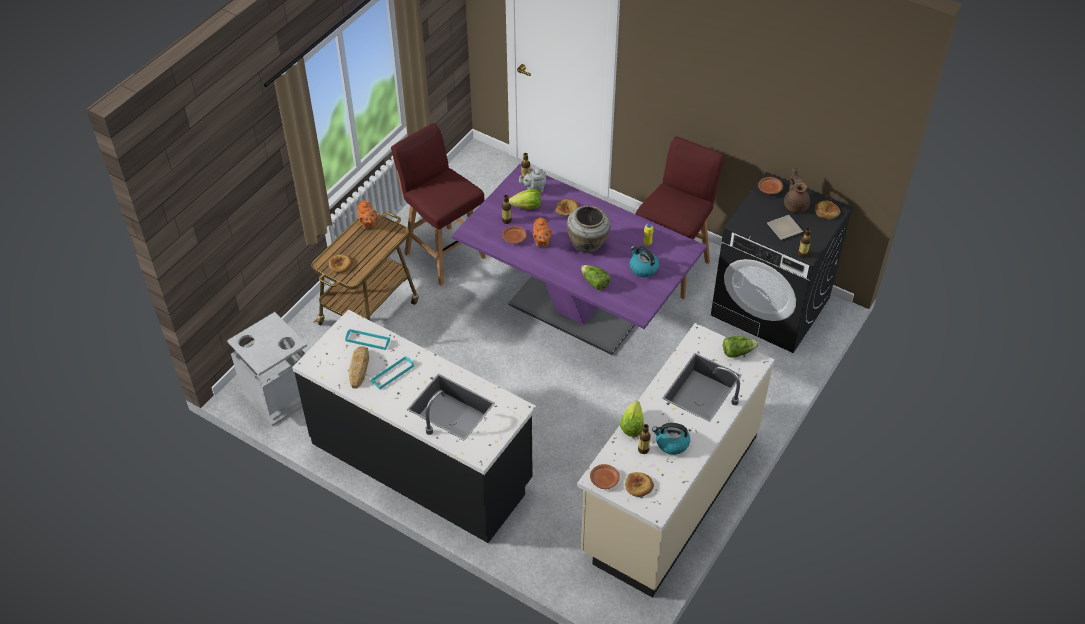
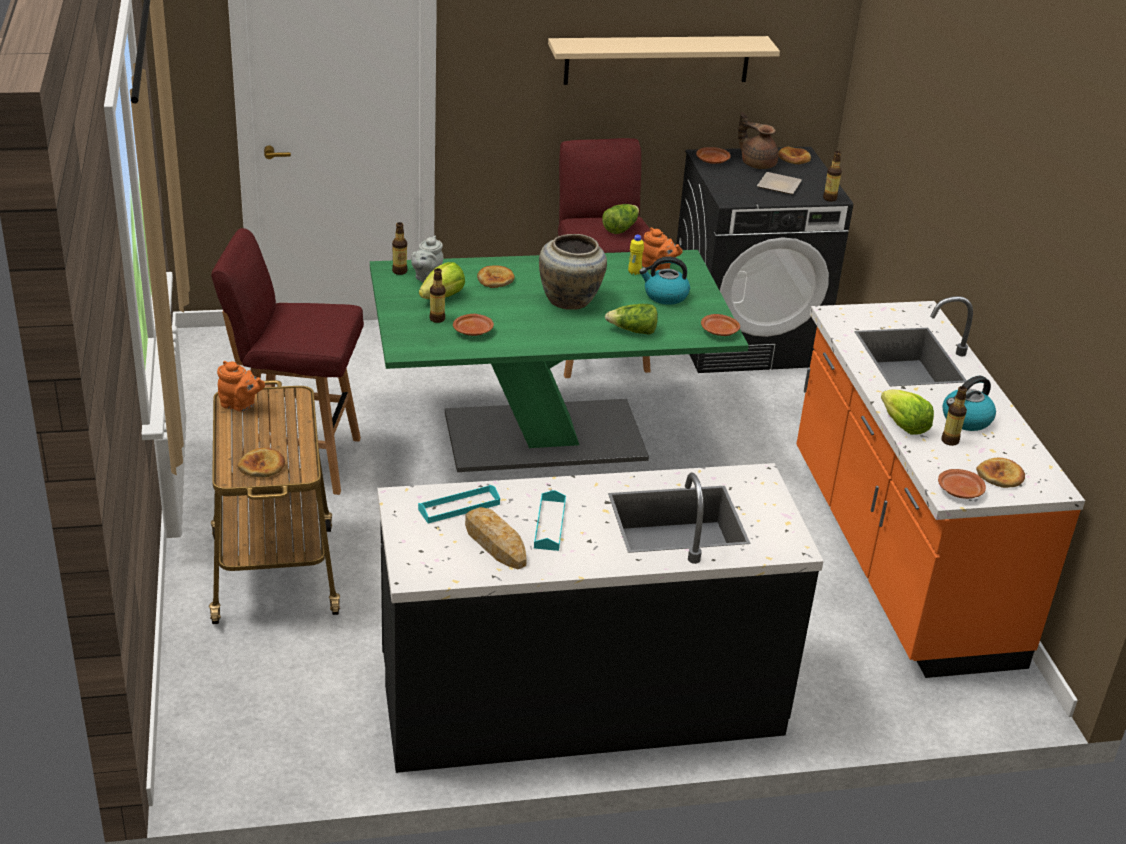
camera: 45 degrees left, 15 degrees down
grey trash can [227,312,307,426] -> none
purple dining table [452,164,707,355] -> green dining table [370,250,749,472]
orange teapot [533,217,552,247] -> orange teapot moved to [642,227,682,271]
beige counter [577,323,775,598] -> orange counter [797,296,1085,678]
lettuce [723,336,758,358] -> lettuce moved to [602,204,639,234]
none -> beige shelf [548,36,780,85]
none -> brown plate [701,314,740,336]

